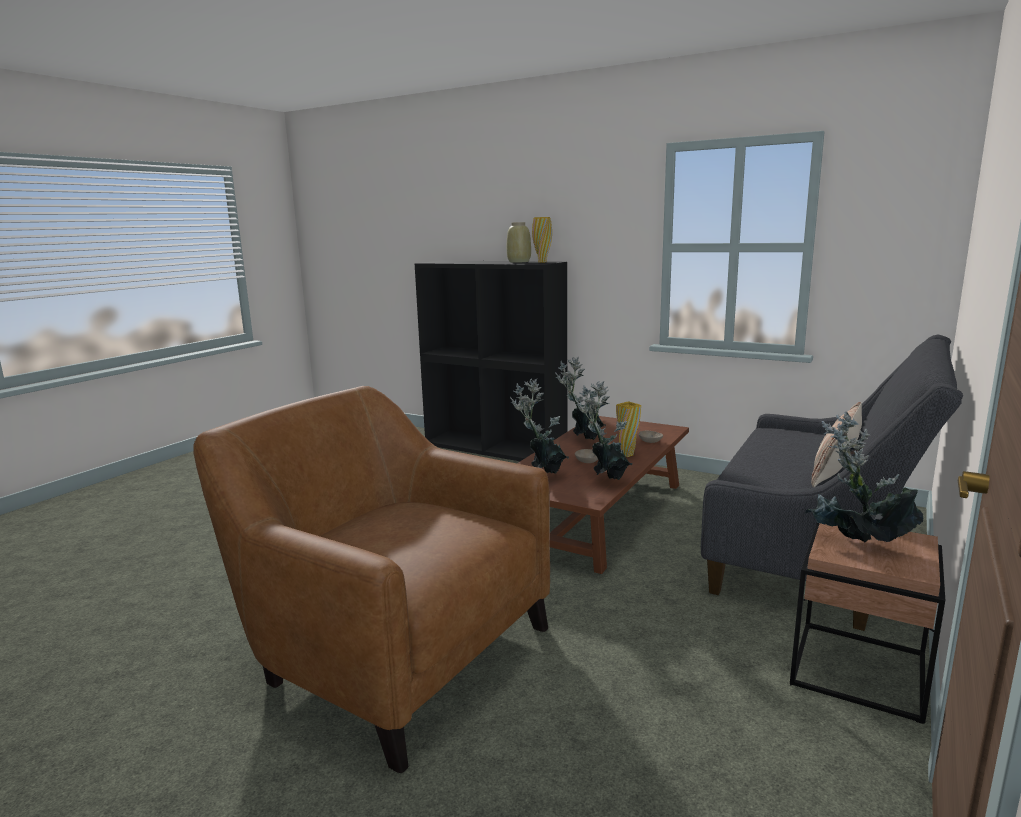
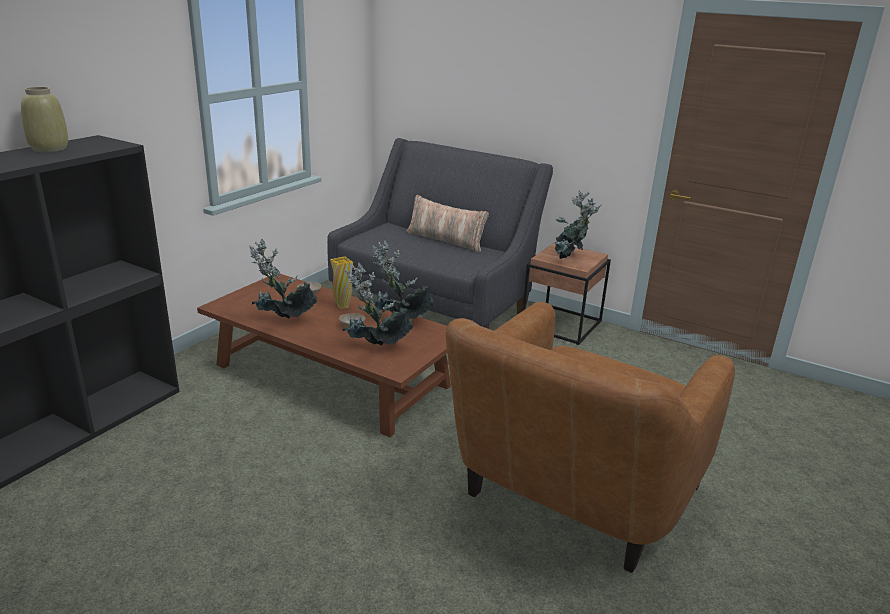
camera: 90 degrees left, 10 degrees up
yellow vase [532,217,552,263] -> none

